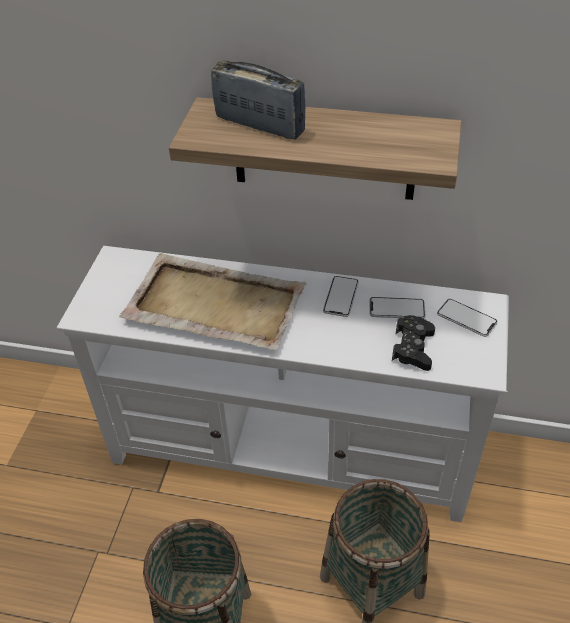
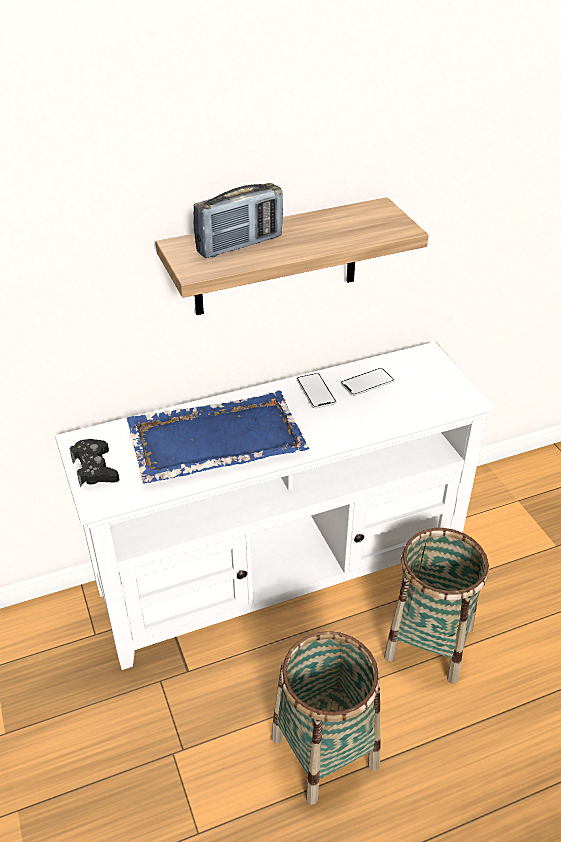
camera: 35 degrees left, 5 degrees down
beige tray [119,253,306,350] -> blue tray [127,390,309,484]
radio [211,60,306,140] -> radio turned 150 degrees clockwise [194,183,283,258]
black game controller [392,315,435,371] -> black game controller moved to [70,439,119,487]
phone [437,299,498,337] -> none

